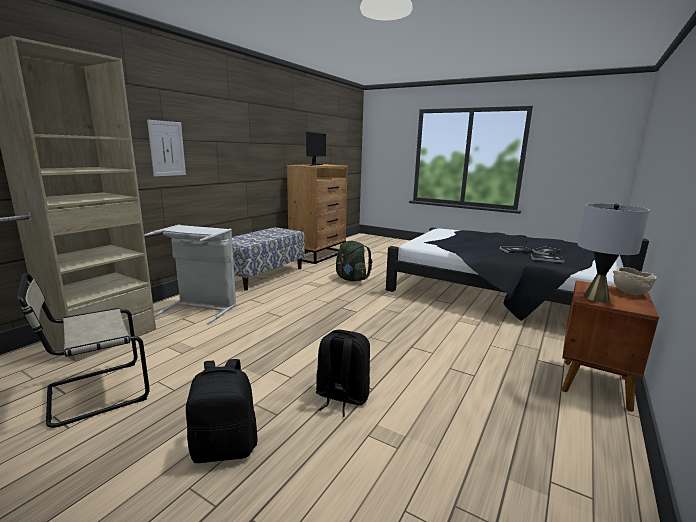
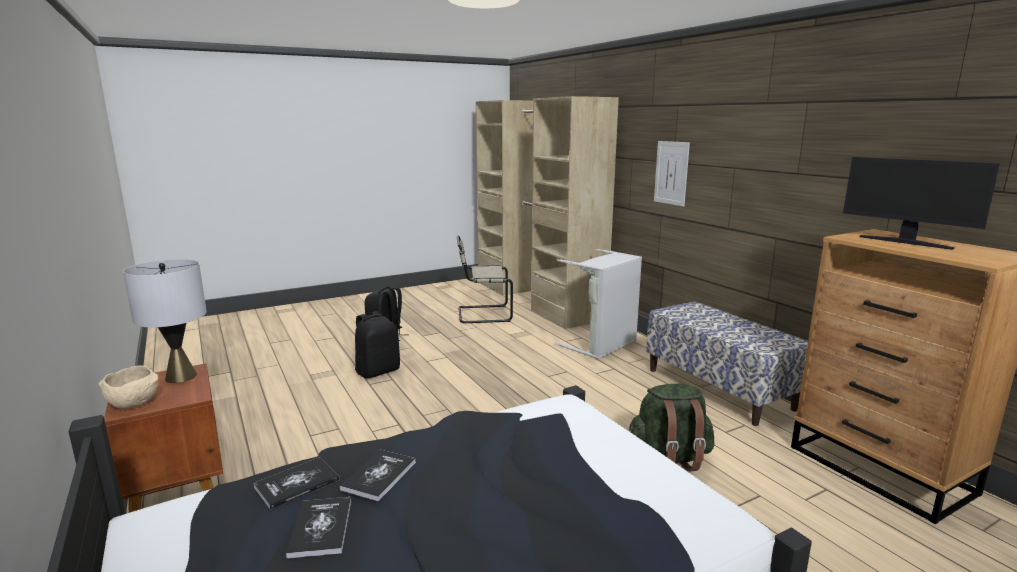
camera: 120 degrees right, 0 degrees up
beige chair [17,273,150,428] -> beige chair turned 90 degrees counterclockwise [457,236,513,323]

